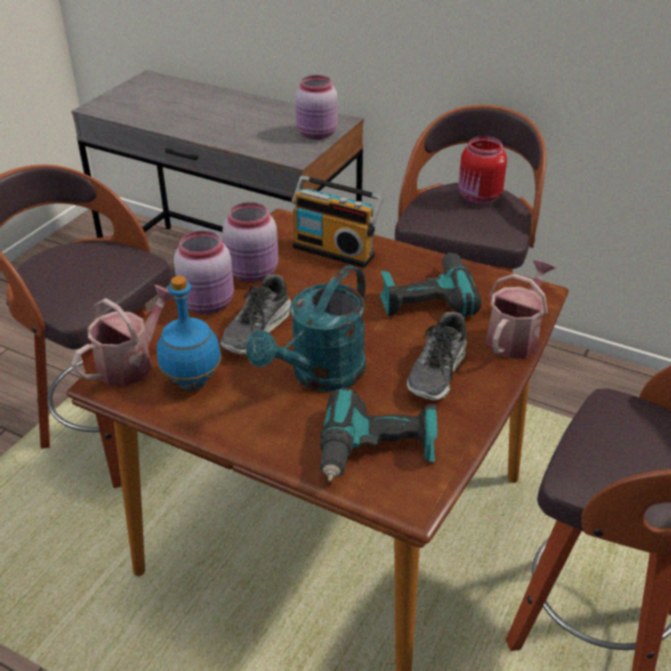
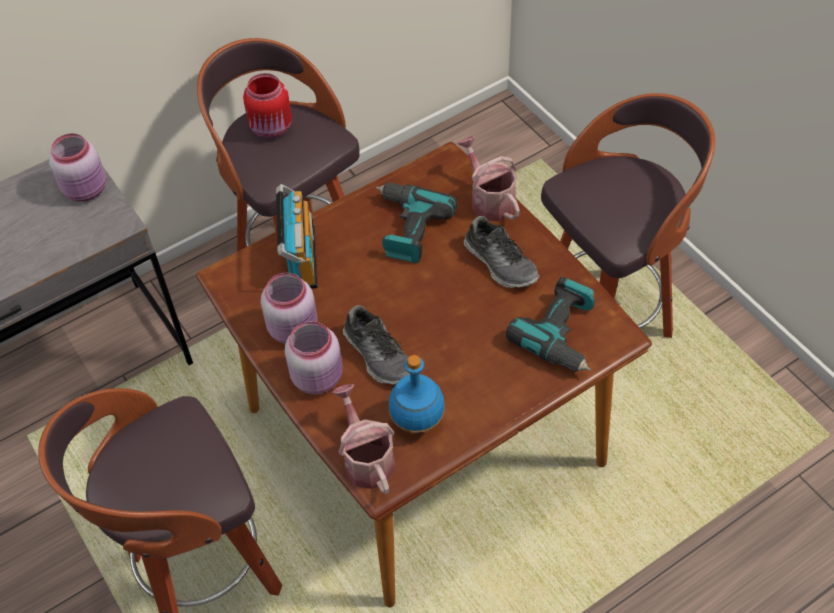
camera: 60 degrees left, 15 degrees up
turquoise watering can [246,265,366,392] -> none
radio [292,176,384,268] -> radio turned 60 degrees counterclockwise [276,184,318,289]

